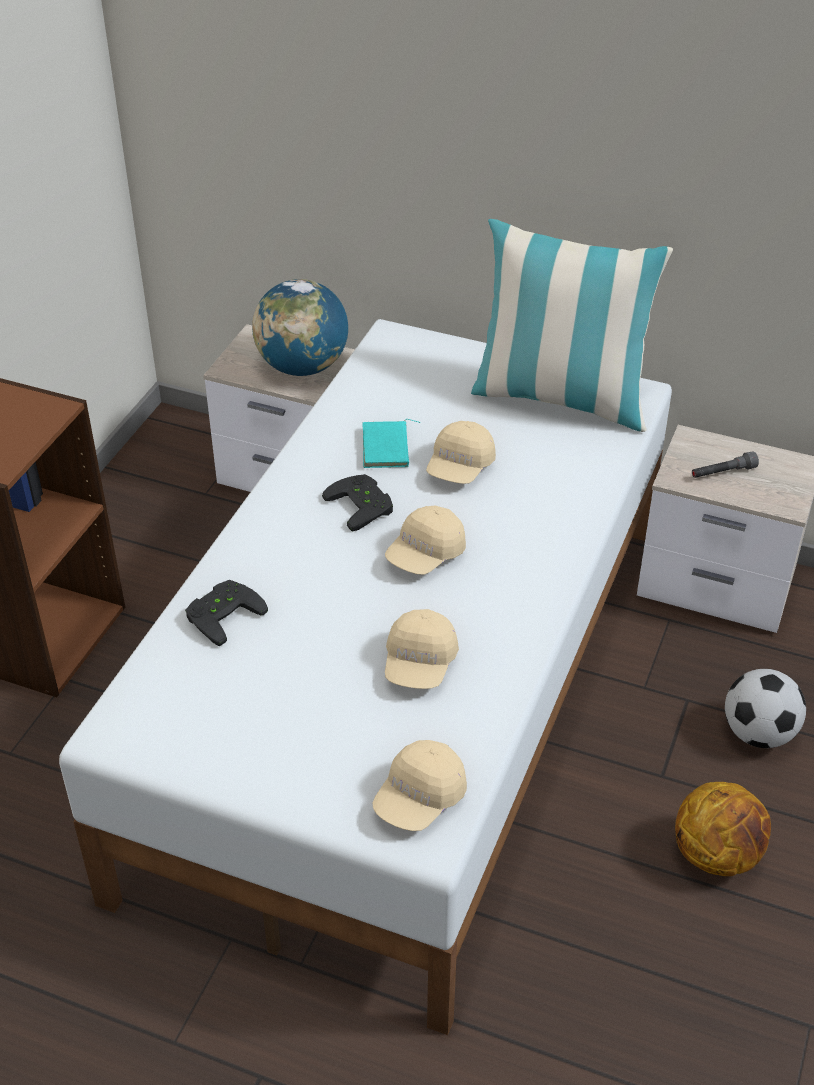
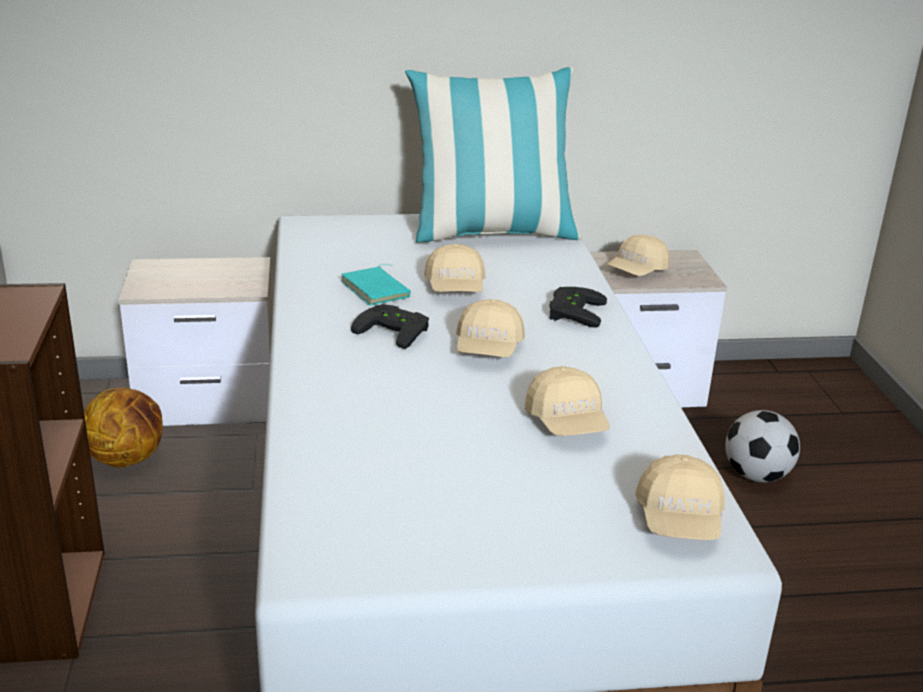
camera: 30 degrees left, 15 degrees down
black game controller [185,580,268,646] -> black game controller moved to [549,287,607,328]
globe [252,279,348,376] -> none
basketball [675,782,771,876] -> basketball moved to [84,388,163,468]
grey flashlight [692,451,759,478] -> beige cap [607,235,670,276]

